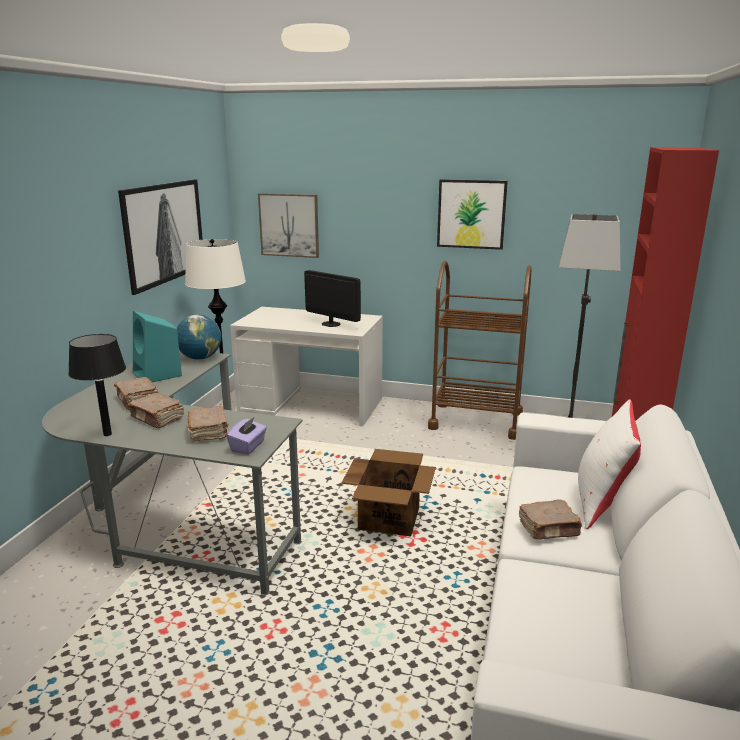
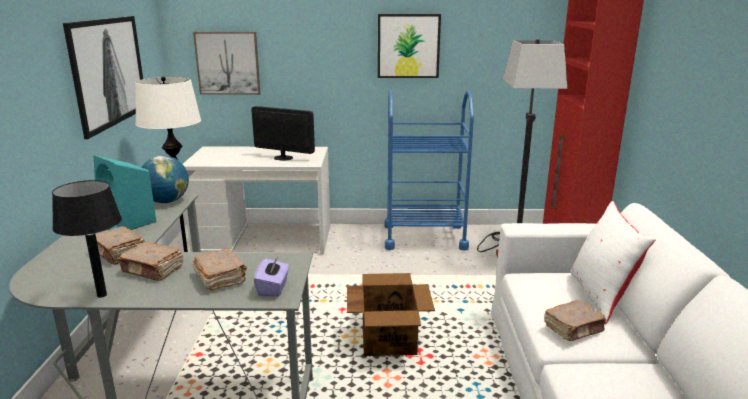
camera: 15 degrees left, 0 degrees up
brown cart [428,261,531,440] -> blue cart [384,90,474,251]

